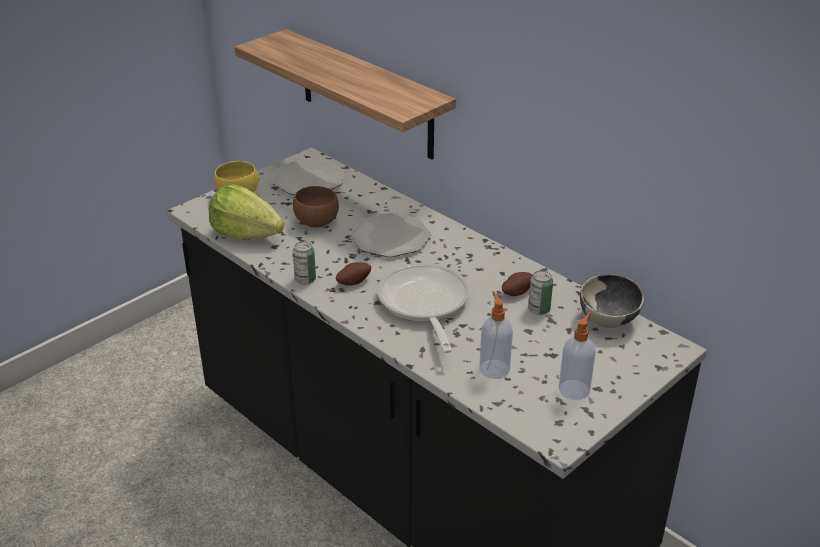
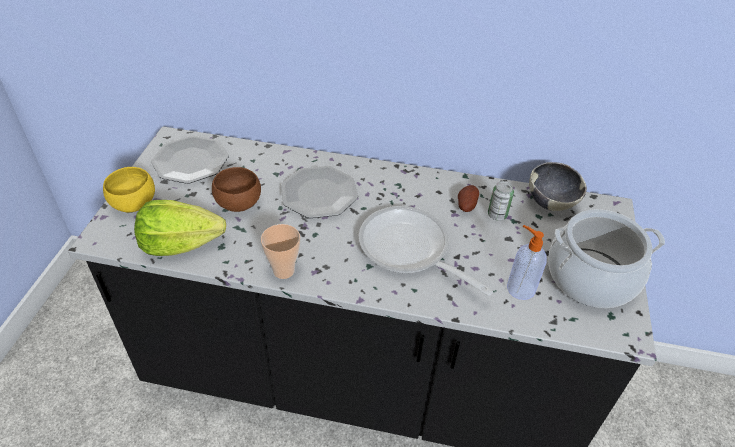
camera: 35 degrees left, 10 degrees up
shelf [234,29,456,160] -> none
can [293,241,316,284] -> cup [261,224,300,279]
potato [336,262,371,286] -> none
soap dispenser [559,312,596,400] -> cooking pot [548,209,665,308]

